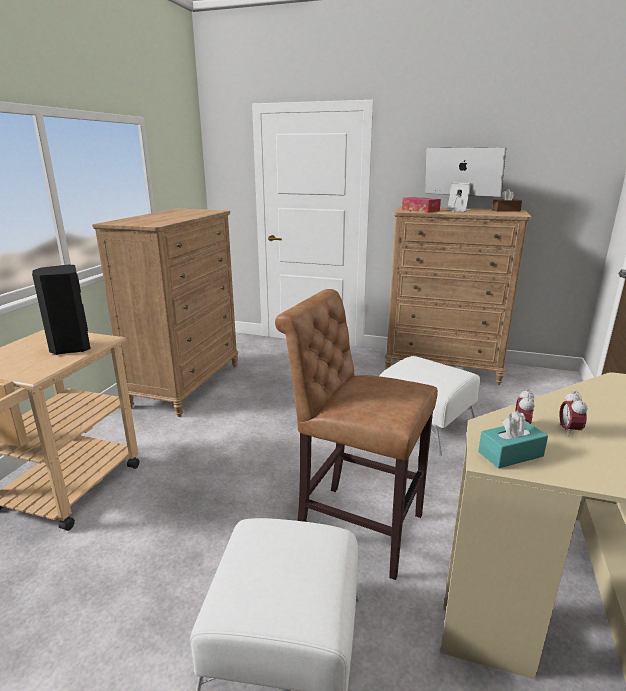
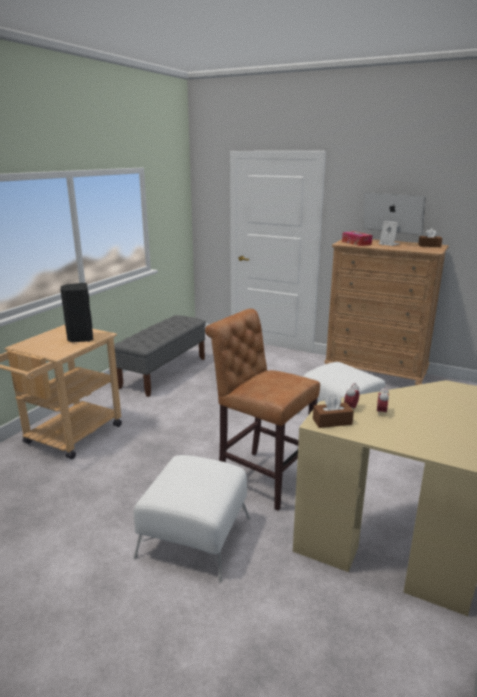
camera: 10 degrees right, 0 degrees up
brown dresser [92,209,238,417] -> grey bench [114,315,206,397]
turquoise tissue box [478,410,548,469] -> brown tissue box [313,394,354,428]

